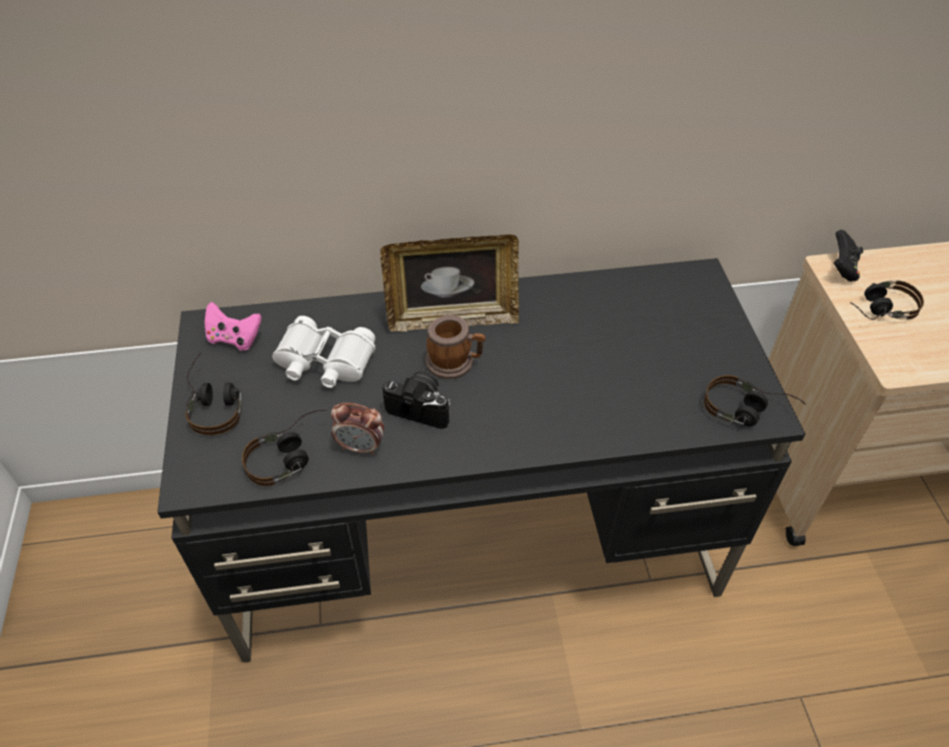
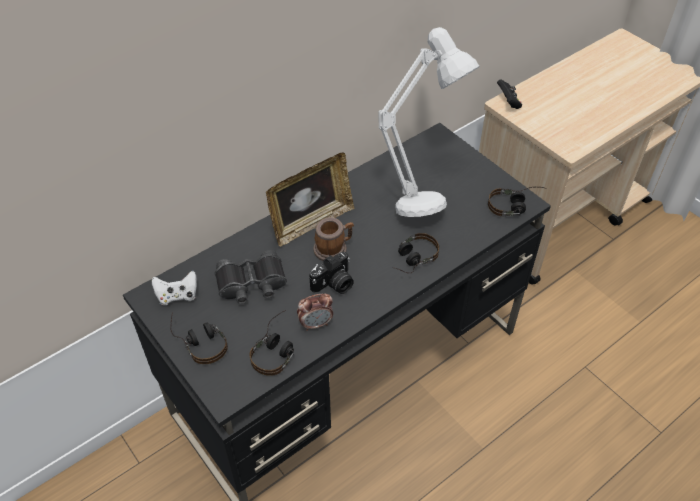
camera: 30 degrees left, 0 degrees up
pink game controller [204,302,262,351] -> white game controller [152,271,197,305]
white binoculars [272,316,375,388] -> black binoculars [215,250,287,304]
camera [382,371,451,429] -> camera turned 150 degrees clockwise [309,252,354,294]
headphones [850,280,924,320] -> headphones moved to [393,233,439,273]
none -> grey table lamp [378,27,480,217]

